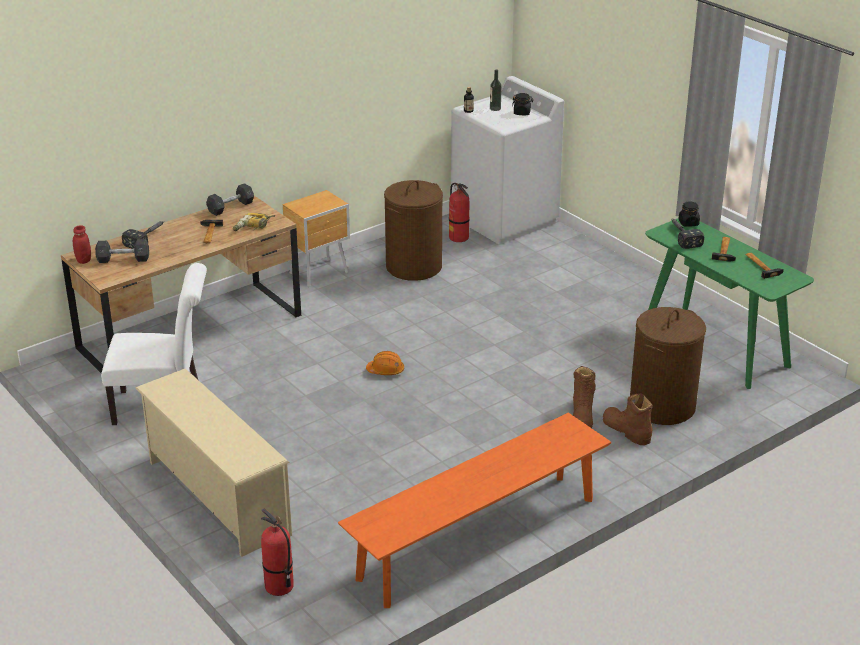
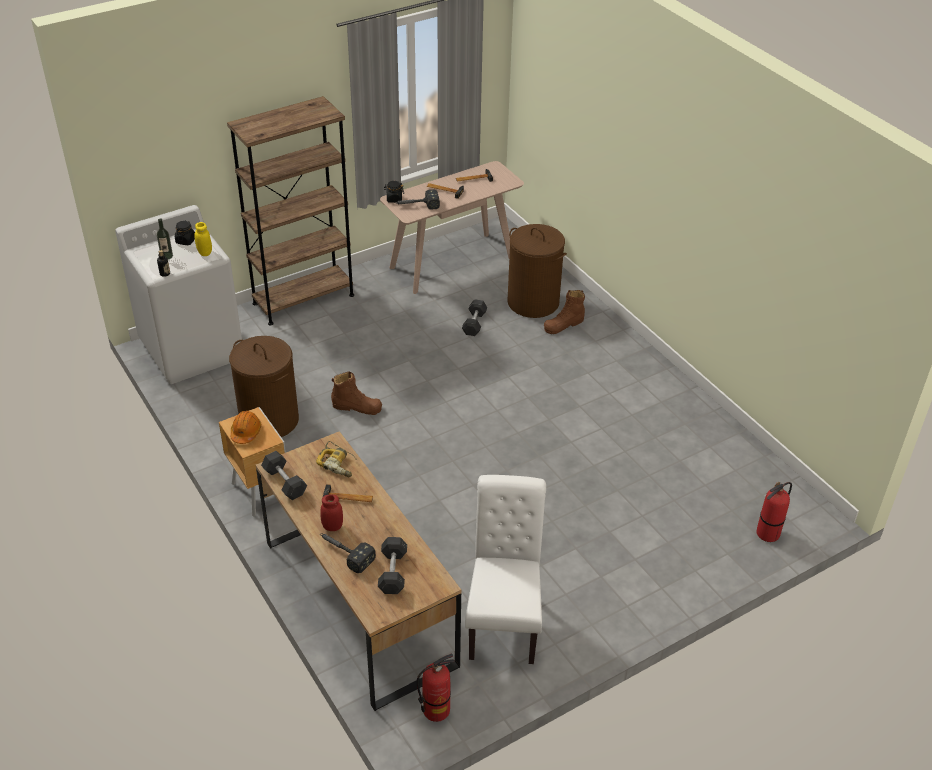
camera: 85 degrees left, 10 degrees up
red jar [73,225,91,264] -> red jar moved to [320,495,343,531]
beige shoe rack [135,369,292,557] -> none
orange bench [338,413,611,608] -> none
orange hard hat [366,351,404,375] -> orange hard hat moved to [231,411,261,444]
fire extinguisher [449,183,470,242] -> fire extinguisher moved to [417,653,455,722]
brown boot [573,366,595,428] -> brown boot moved to [331,372,382,415]
green console table [645,218,814,389] -> beige console table [380,161,524,294]
none -> yellow jar [195,222,212,256]
none -> brown bookcase [227,96,354,325]
none -> grey dumbbell [462,299,487,336]

